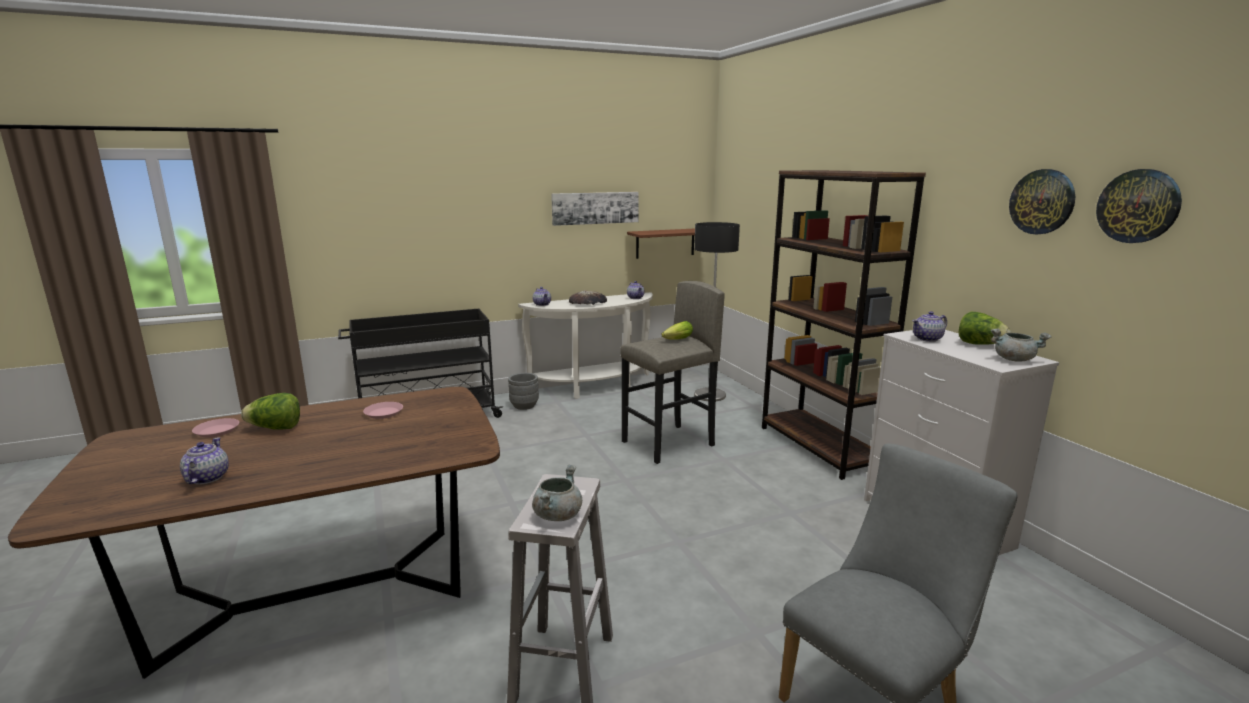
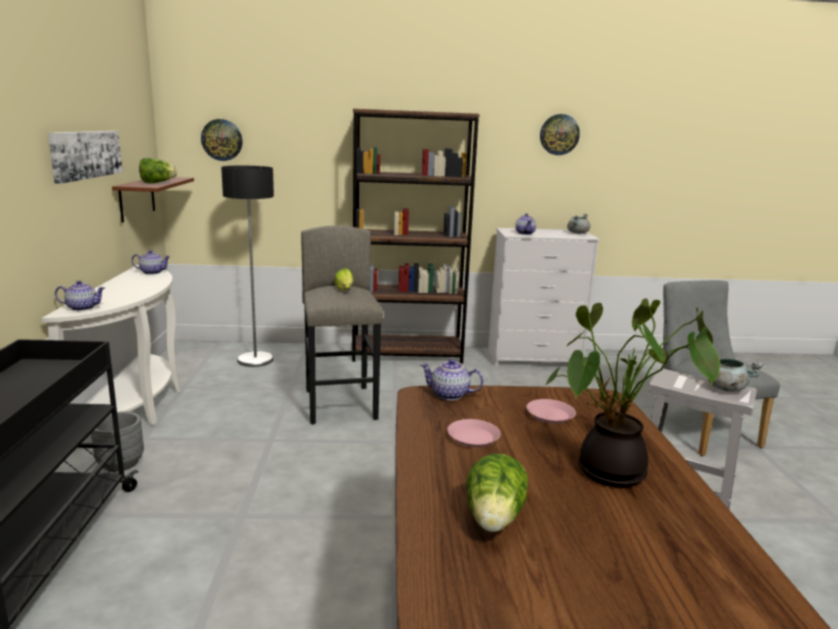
camera: 70 degrees left, 0 degrees up
teapot [180,437,228,484] -> teapot moved to [420,359,483,400]
pink plate [192,418,239,437] -> pink plate moved to [526,399,576,424]
bread [569,290,607,305] -> none
lettuce [959,312,1012,345] -> lettuce moved to [139,158,177,183]
wall clock [1096,169,1182,243] -> wall clock moved to [201,119,243,161]
none -> potted plant [545,298,720,487]

